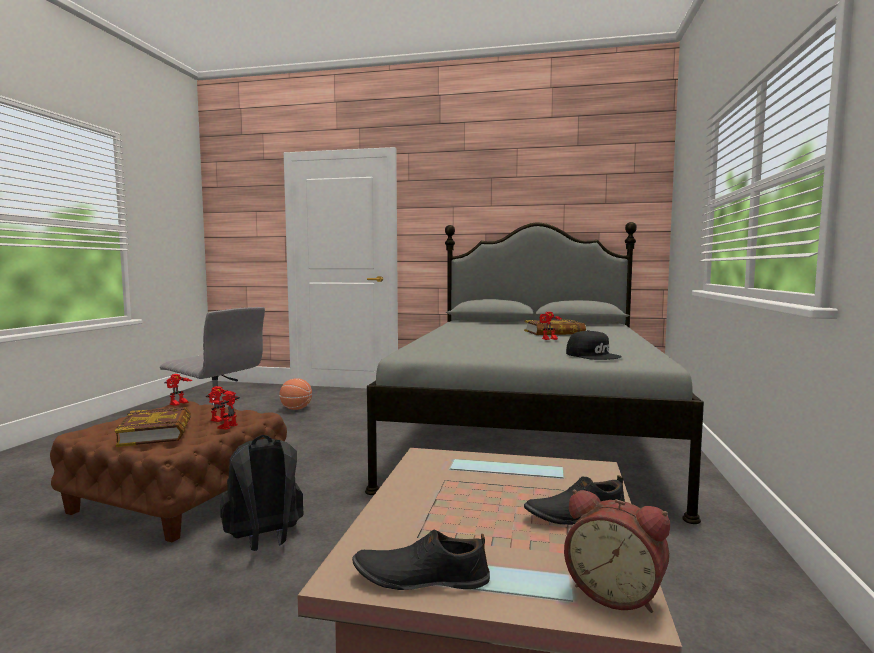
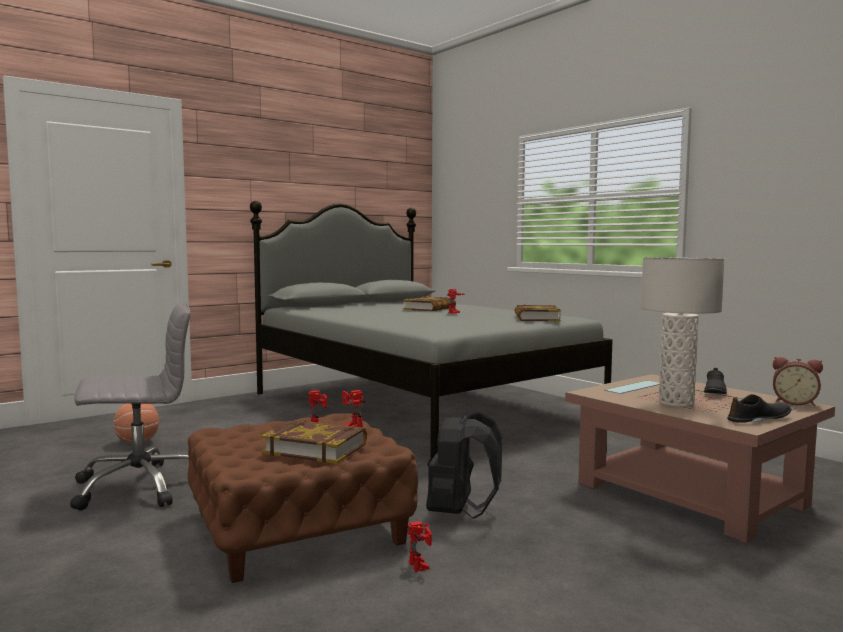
camera: 50 degrees left, 0 degrees up
toy robot [164,374,192,406] -> toy robot moved to [407,521,432,572]
black shoe [352,529,490,590] -> black shoe turned 150 degrees counterclockwise [727,394,791,423]
alarm clock [564,489,670,613] -> alarm clock turned 45 degrees clockwise [773,357,823,406]
black cap [566,330,622,360] -> book [514,304,561,321]
none -> white table lamp [641,257,724,407]

